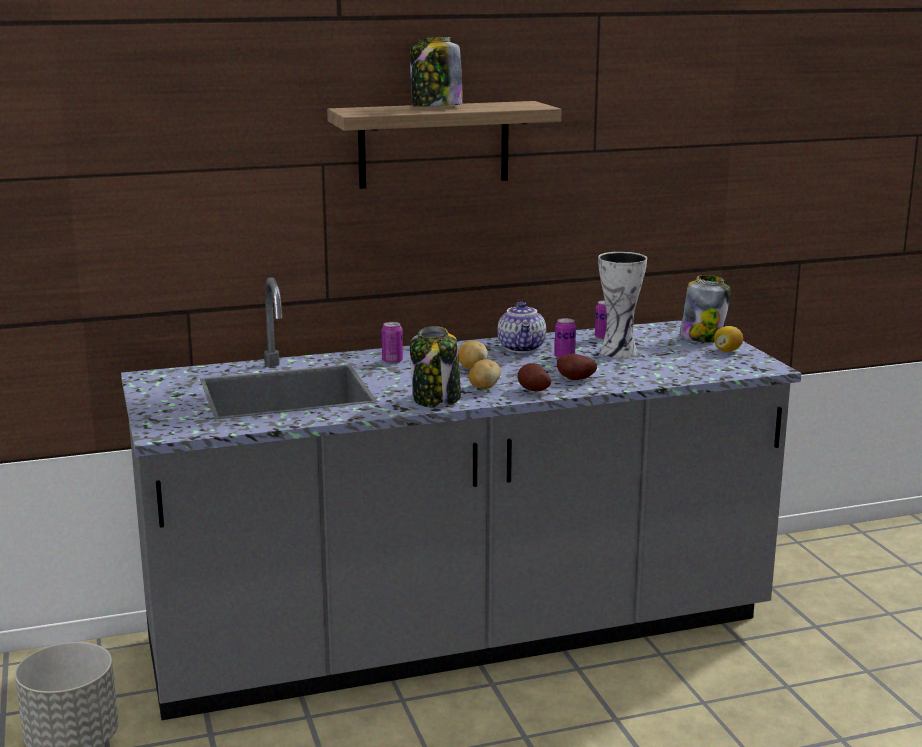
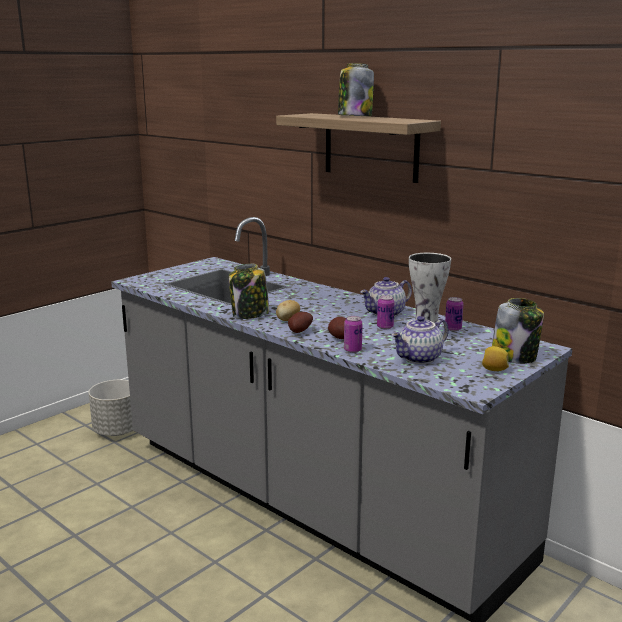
camera: 60 degrees right, 0 degrees up
can [382,322,403,364] -> can moved to [344,316,363,353]
potato [458,340,488,369] -> none
none -> teapot [391,316,449,364]

